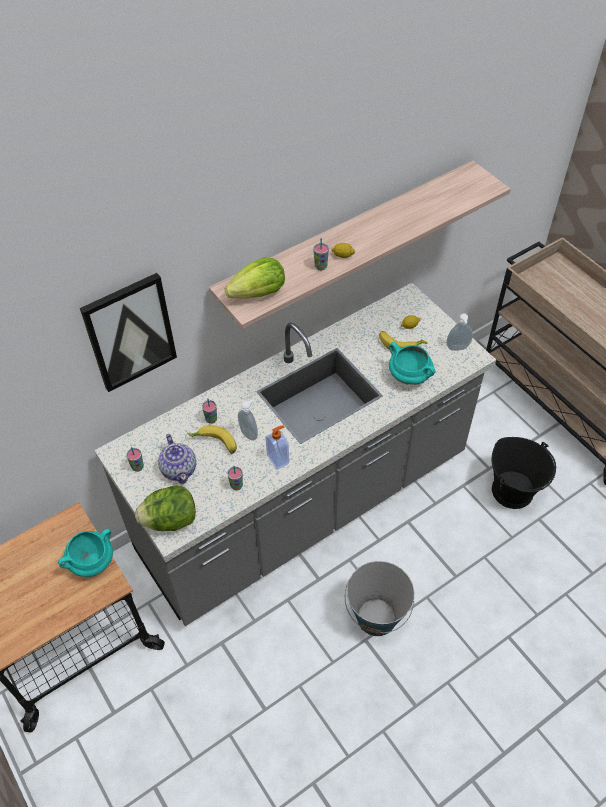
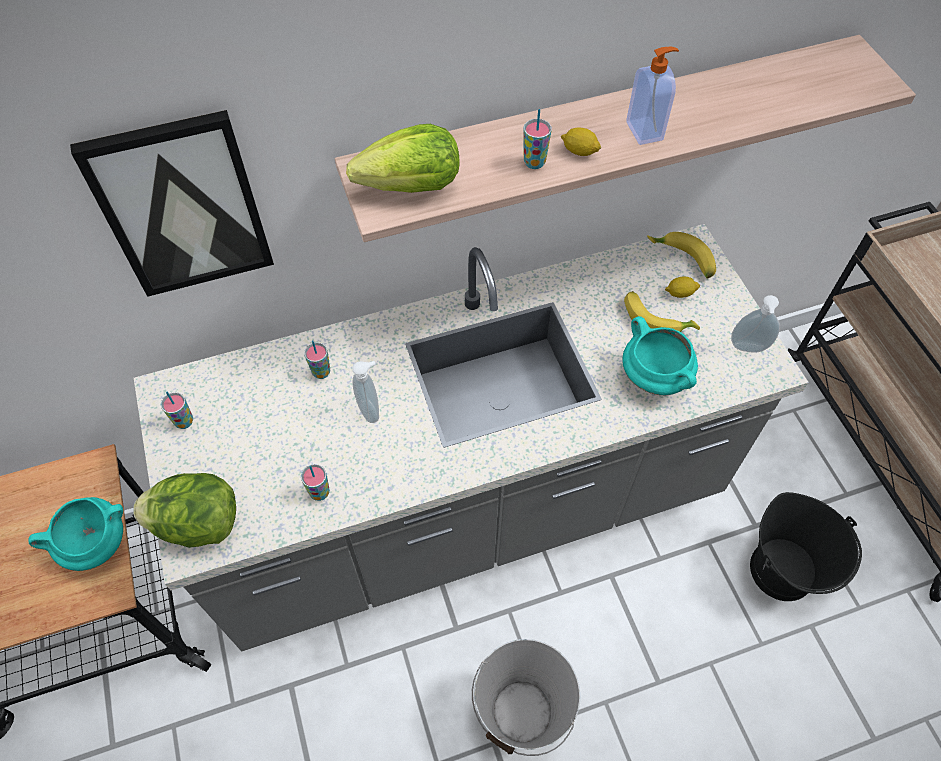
camera: 15 degrees right, 5 degrees up
teapot [158,434,196,484] -> none
banana [186,425,237,454] -> banana moved to [647,232,716,278]
soap dispenser [265,426,289,470] -> soap dispenser moved to [626,47,679,145]

